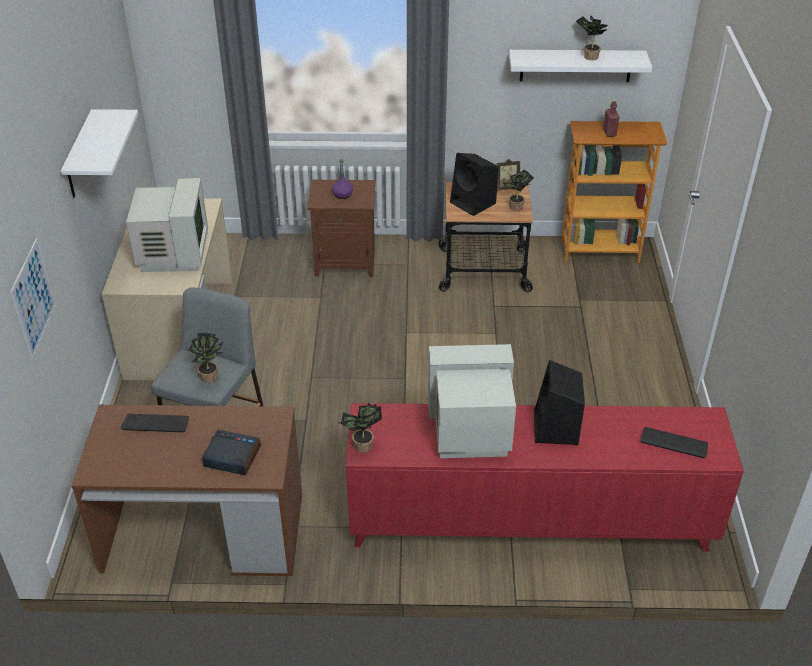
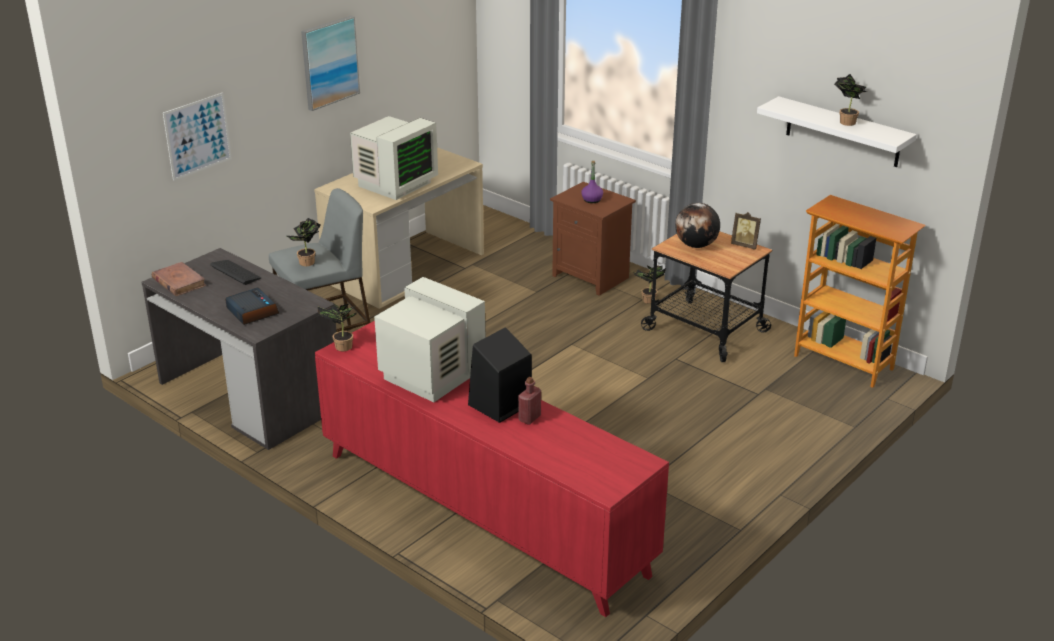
camera: 40 degrees right, 10 degrees down
white shelf [61,109,138,198] -> picture [301,15,360,111]
brown desk [72,405,302,576] -> grey desk [142,248,337,450]
black speaker [450,153,499,216] -> globe [675,203,720,248]
potted plant [502,170,534,211] -> potted plant moved to [633,265,666,304]
red bottle [603,101,619,137] -> red bottle moved to [518,377,541,425]
keyboard [640,427,708,458] -> none
none -> brown book [152,262,206,296]

